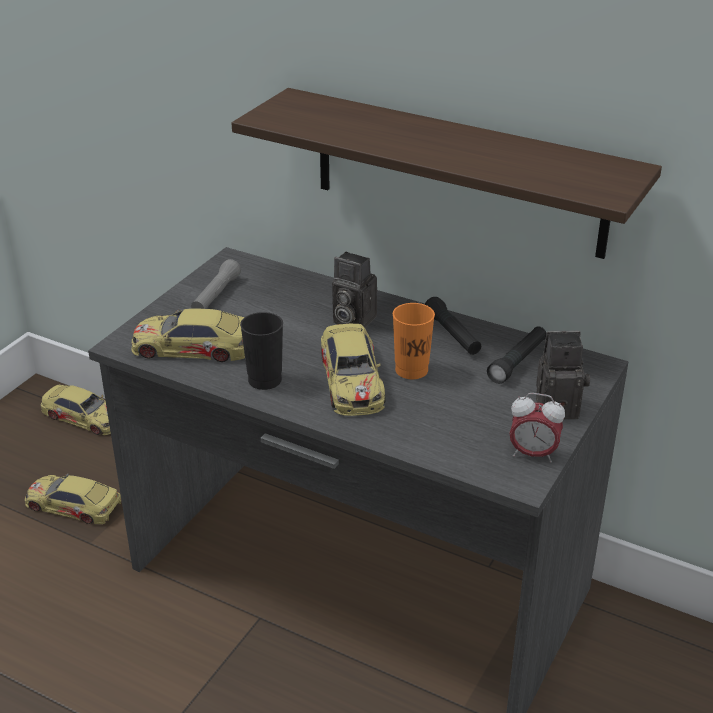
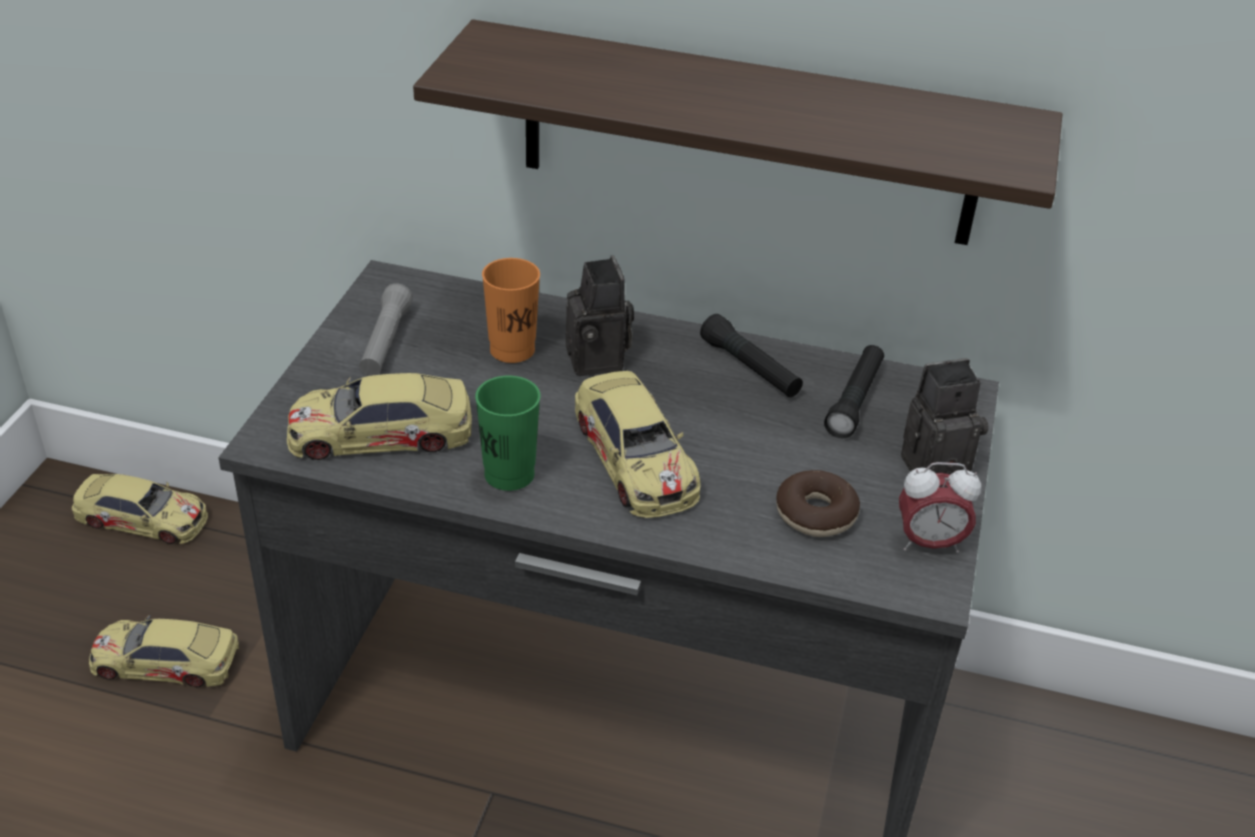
camera: 15 degrees left, 5 degrees up
black cup [240,312,283,390] -> green cup [475,376,540,491]
camera [332,252,377,328] -> camera turned 120 degrees counterclockwise [566,255,634,376]
orange cup [393,303,435,379] -> orange cup moved to [482,258,540,363]
none -> donut [776,470,860,537]

